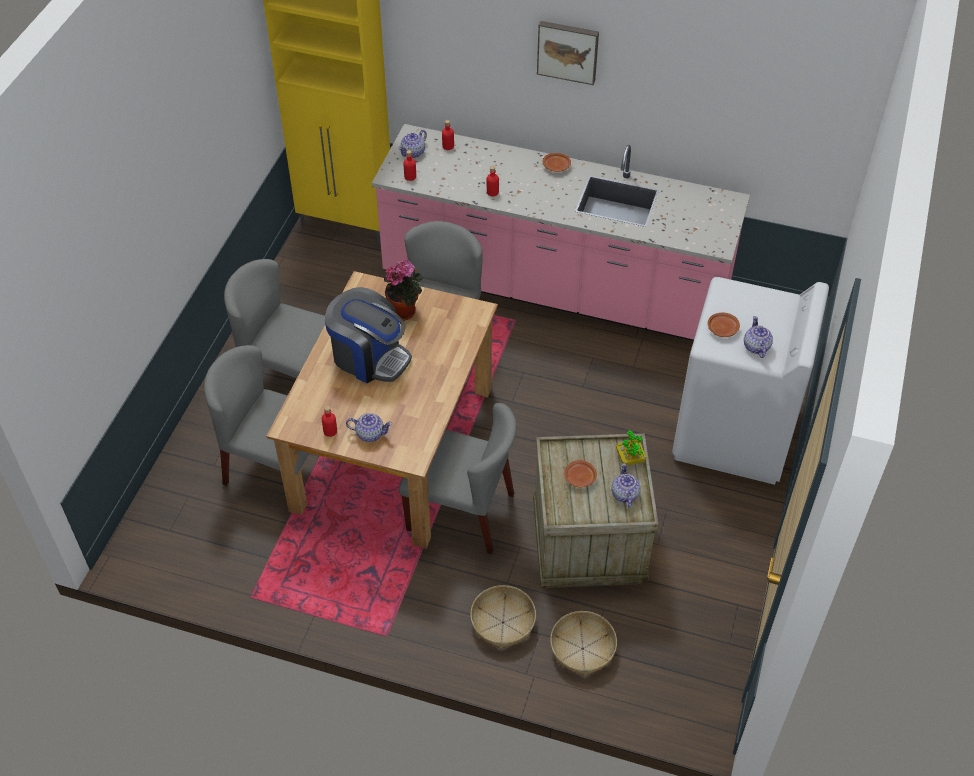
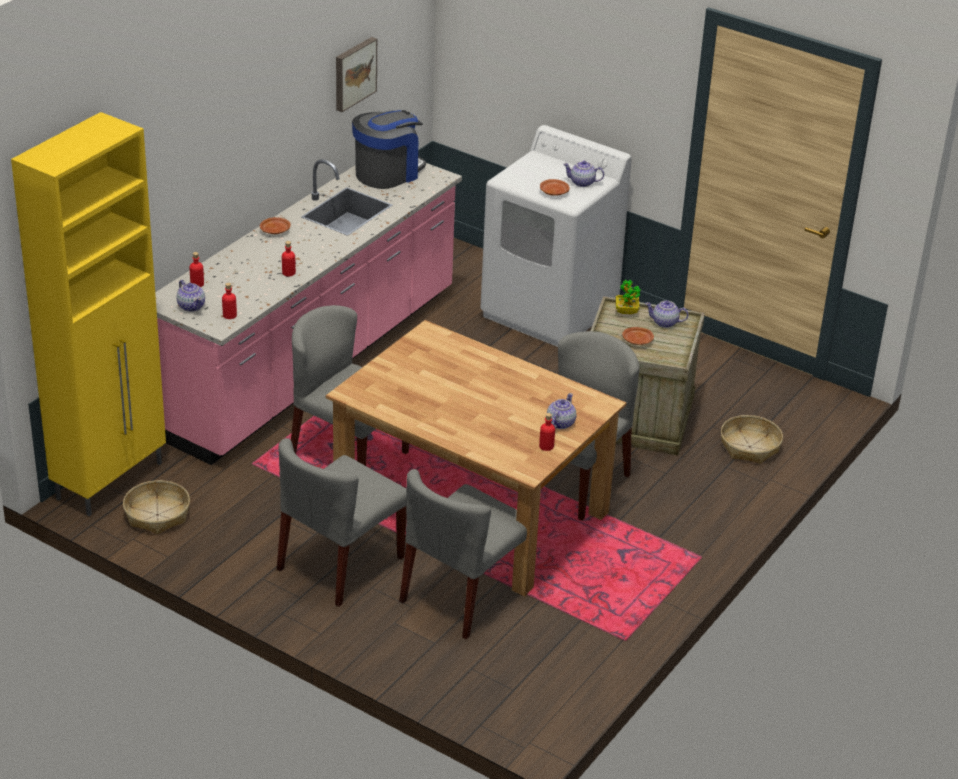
camera: 75 degrees left, 15 degrees down
coffee machine [325,287,412,383] -> coffee machine moved to [352,110,426,189]
potted plant [384,260,423,320] -> none
basket [470,585,536,649] -> basket moved to [123,480,190,534]
picture [537,21,599,85] -> picture moved to [336,37,377,112]

